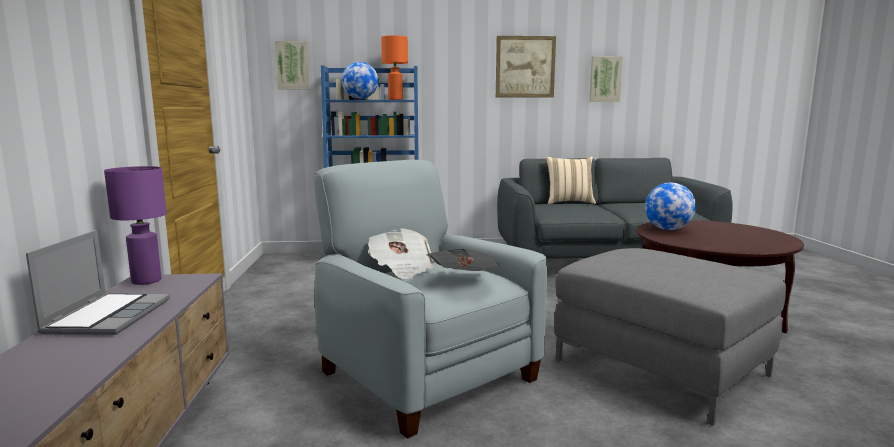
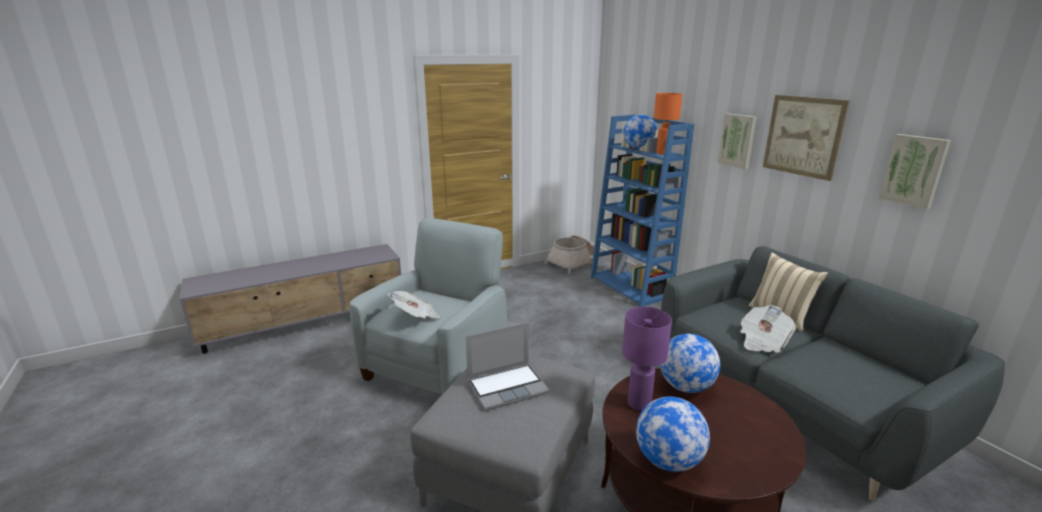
camera: 65 degrees right, 10 degrees up
laptop [26,230,170,335] -> laptop moved to [466,322,549,411]
purple table lamp [104,166,167,285] -> purple table lamp moved to [622,307,672,411]
picture [275,41,310,89] -> picture moved to [718,113,757,169]
newspaper [368,229,434,279] -> newspaper moved to [740,305,796,353]
none -> basket [545,235,594,274]
none -> globe [636,397,710,472]

